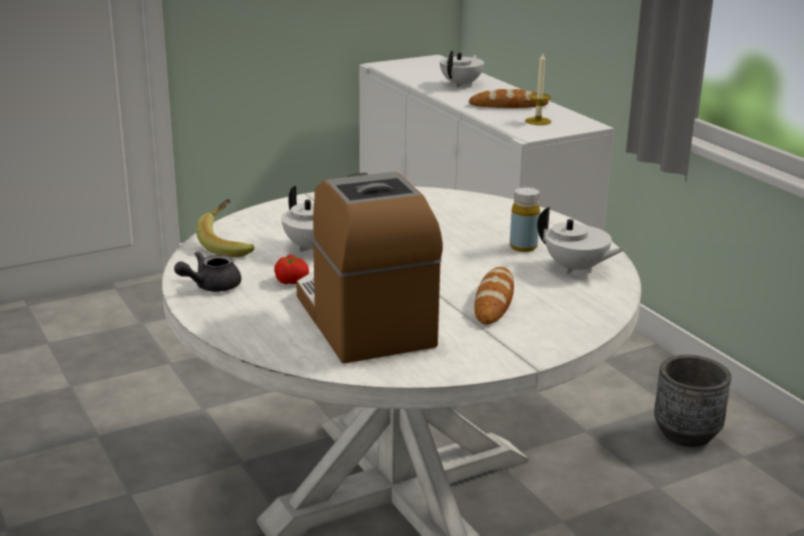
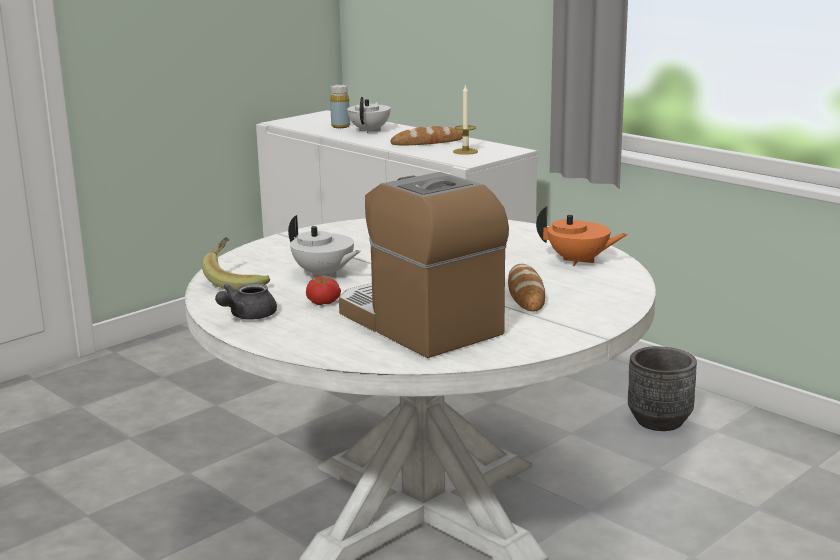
camera: 15 degrees left, 5 degrees down
yellow bottle [510,187,540,252] -> yellow bottle moved to [330,85,350,128]
white teapot [537,207,626,274] -> orange teapot [536,205,628,266]

